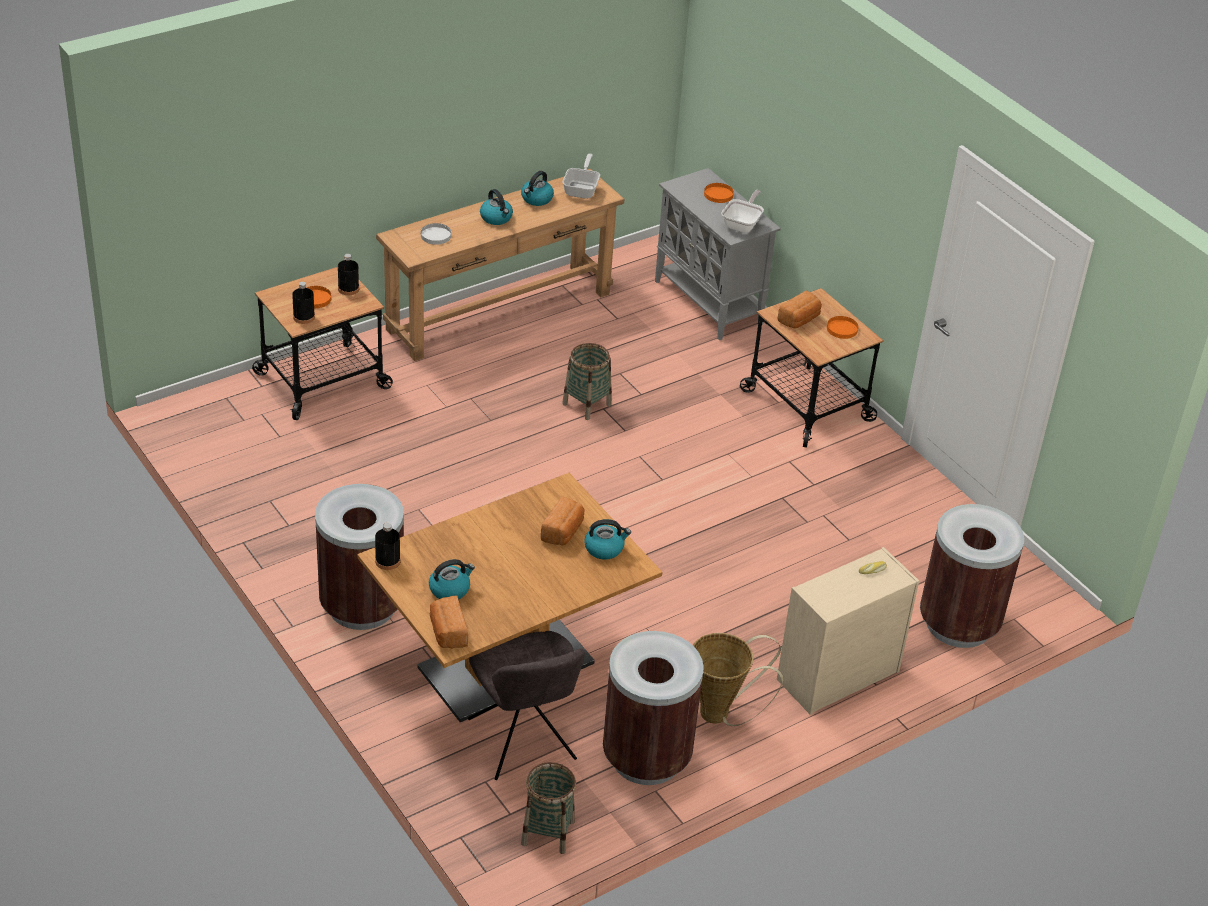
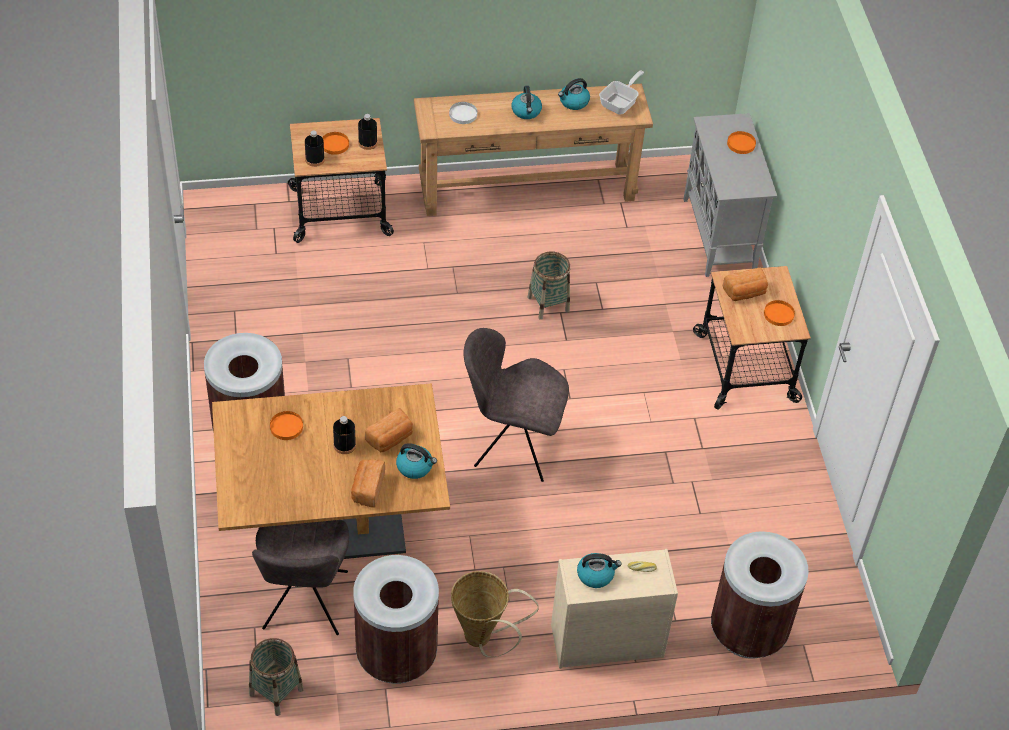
camera: 25 degrees right, 10 degrees up
black bottle [375,523,401,570] -> black bottle moved to [333,416,356,454]
kettle [429,559,475,600] -> kettle moved to [577,553,622,588]
bread [430,596,468,649] -> bread moved to [351,459,385,508]
frying pan [721,190,764,233] -> none
none -> orange plate [270,411,303,440]
none -> grey chair [463,328,569,482]

